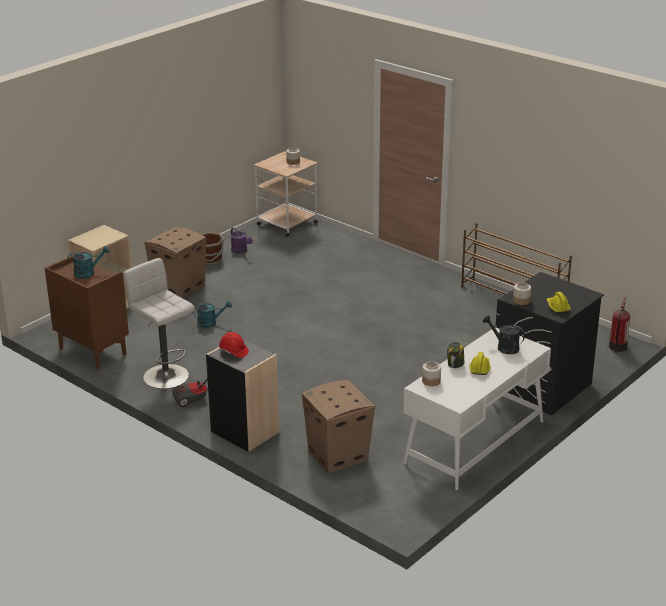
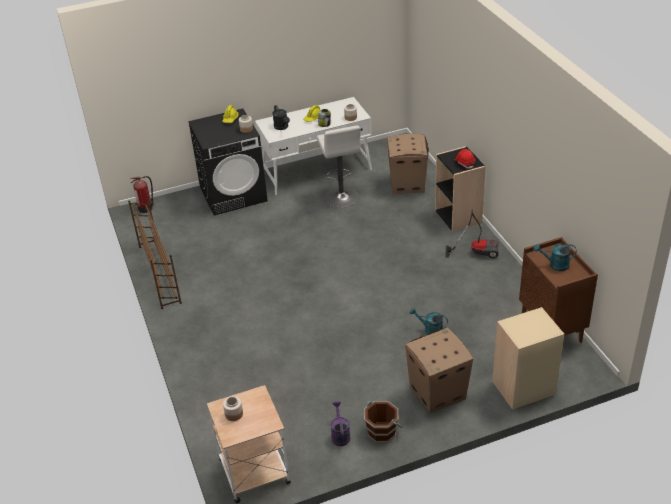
camera: 150 degrees left, 10 degrees up
white stool [124,258,195,389] -> white stool moved to [316,125,361,207]

